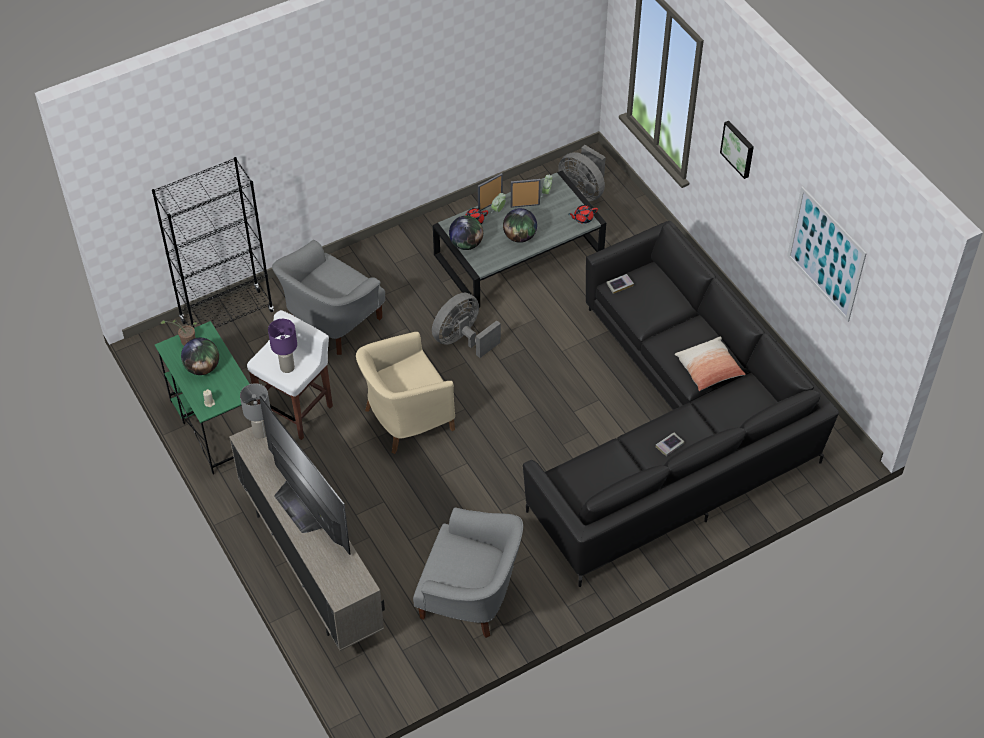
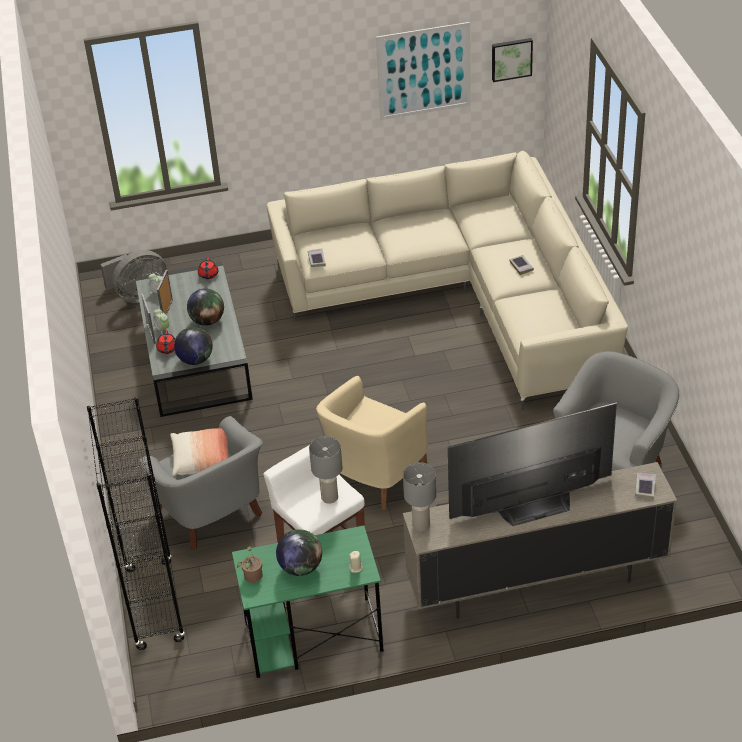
camera: 70 degrees left, 10 degrees down
purple table lamp [268,319,297,373] -> grey table lamp [309,436,343,504]
beige armchair [356,332,455,454] -> beige armchair turned 45 degrees clockwise [316,376,428,510]
grey fan [432,293,501,358] -> none
black sofa [523,221,839,587] -> beige sofa [267,151,628,410]
pillow [674,337,746,391] -> pillow moved to [170,428,229,476]
picture [720,121,754,179] -> picture moved to [492,38,533,82]
none -> book [635,473,656,499]

